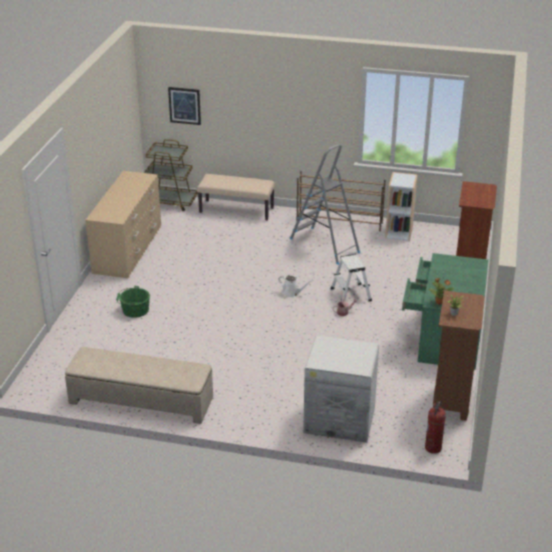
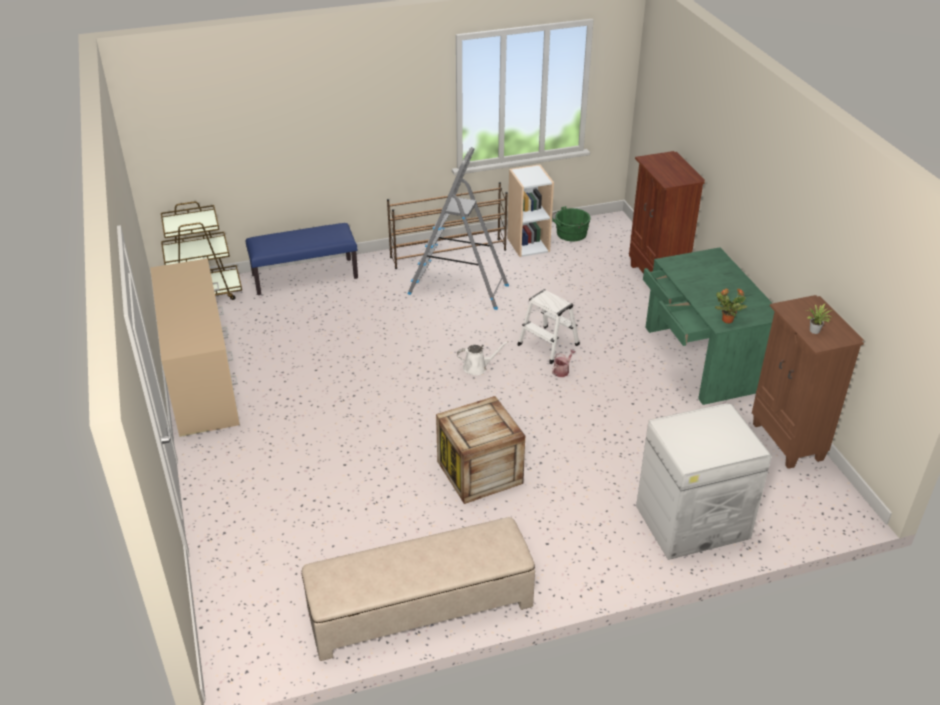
camera: 30 degrees left, 5 degrees up
green bucket [116,286,150,318] -> green bucket moved to [552,206,591,241]
picture [168,87,201,125] -> none
beige bench [197,174,275,220] -> blue bench [246,223,358,295]
fire extinguisher [425,401,446,454] -> none
none -> crate [436,396,525,504]

